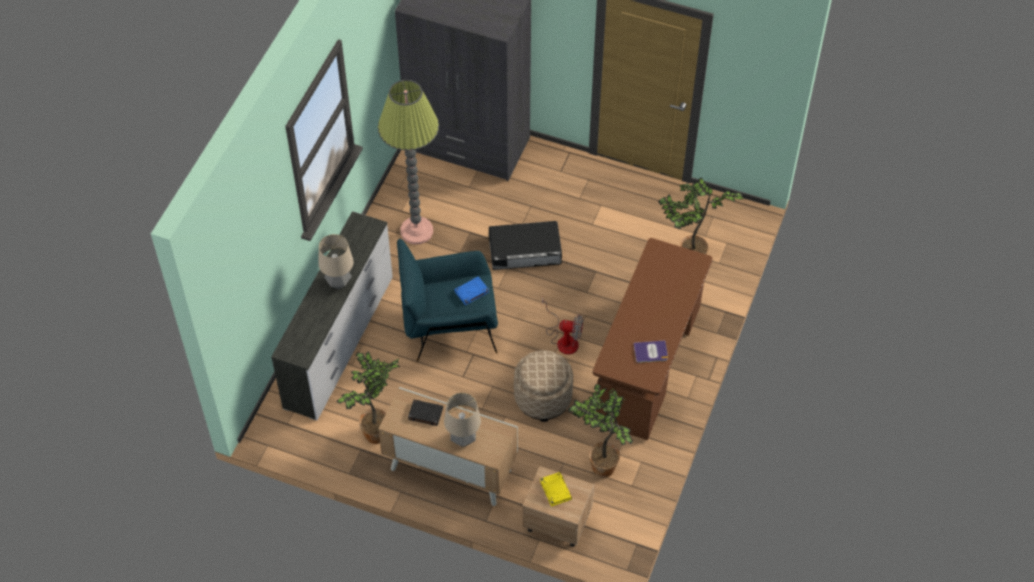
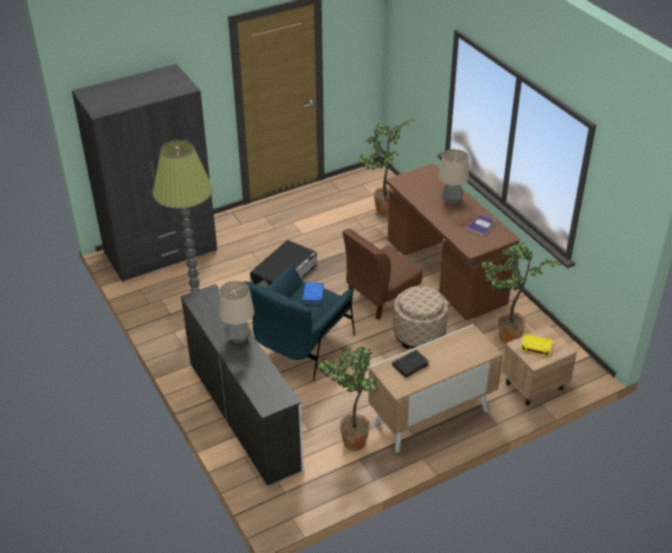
camera: 50 degrees left, 15 degrees down
table lamp [444,393,481,447] -> table lamp moved to [439,149,469,205]
fan [542,298,583,354] -> brown chair [343,229,422,320]

